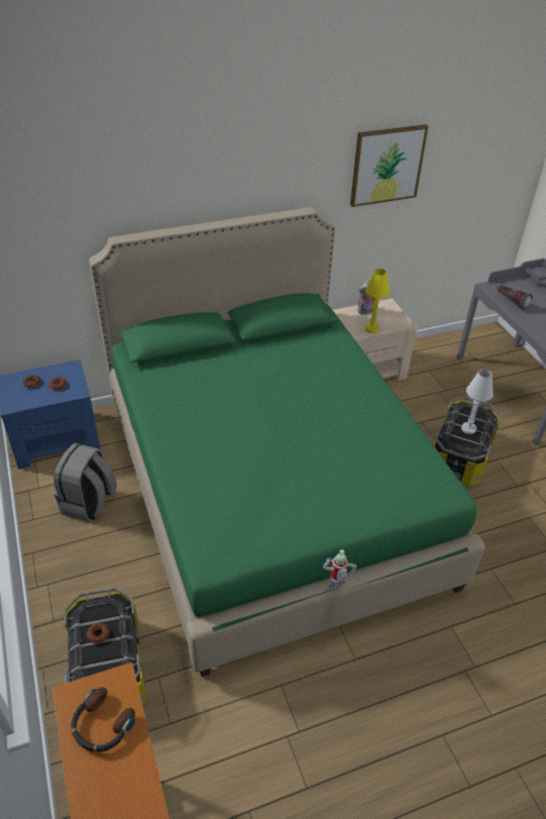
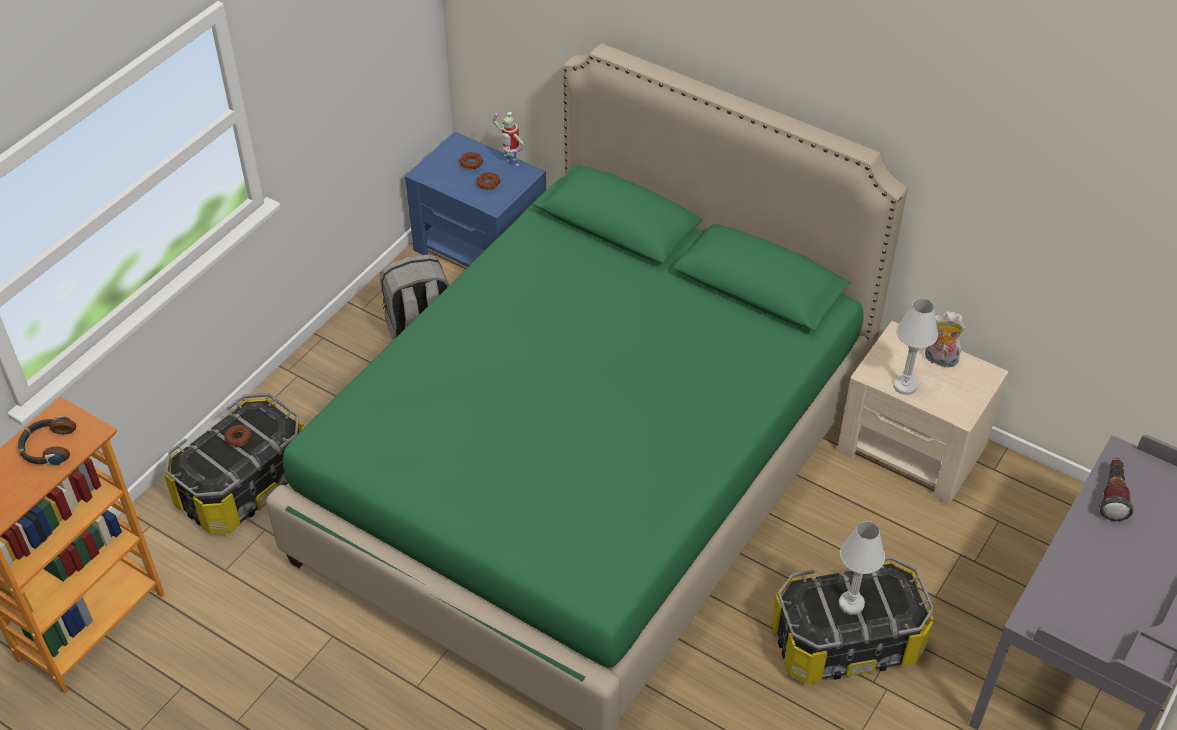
camera: 55 degrees right, 5 degrees up
toy robot [323,549,357,589] -> toy robot moved to [492,112,525,166]
picture [350,125,428,207] -> none
yellow table lamp [365,269,390,333] -> white table lamp [893,298,938,395]

